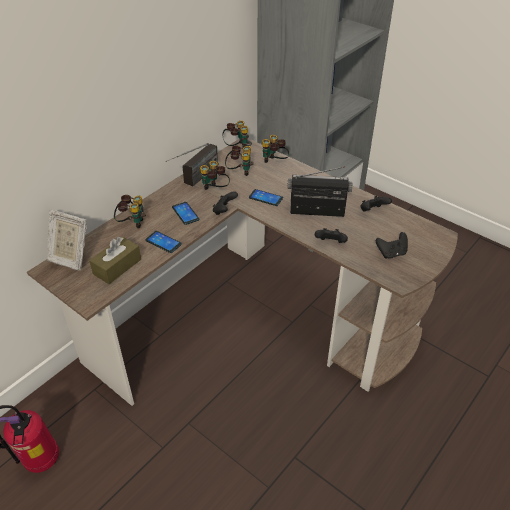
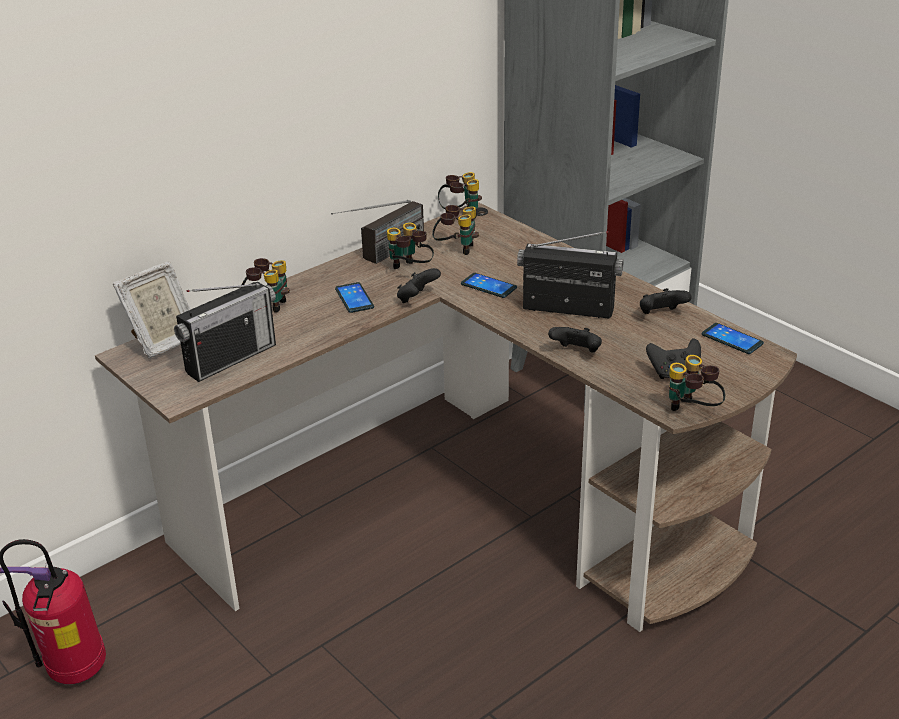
camera: 10 degrees right, 10 degrees down
picture frame [47,209,87,270] -> picture frame turned 75 degrees counterclockwise [113,262,191,358]
brown tissue box [89,237,141,284] -> radio [174,282,276,382]
phone [145,231,182,253] -> phone moved to [702,323,764,354]
binoculars [262,135,289,163] -> binoculars moved to [669,355,725,411]

